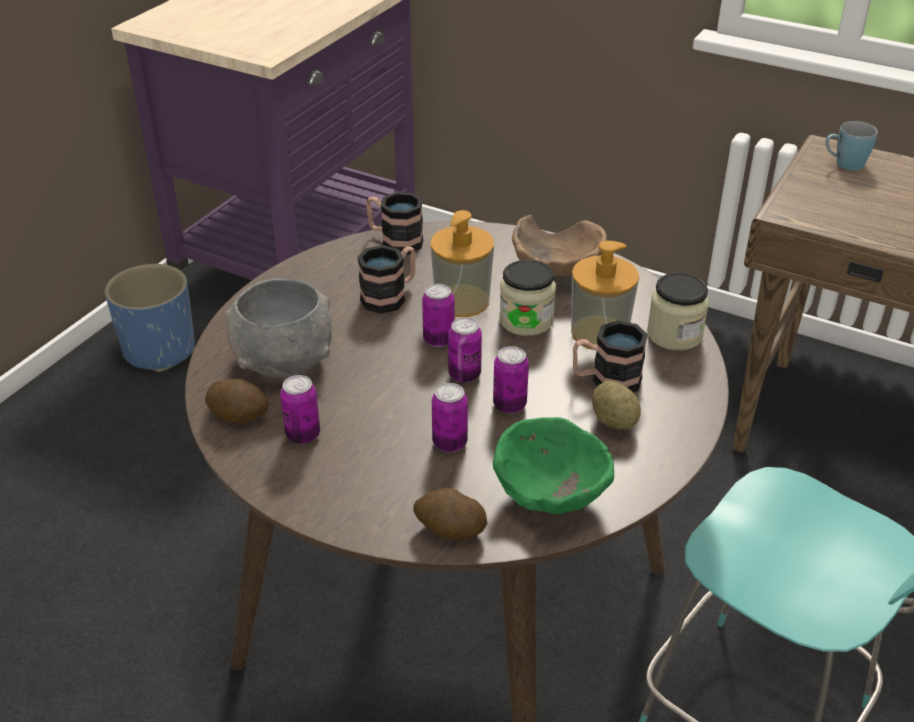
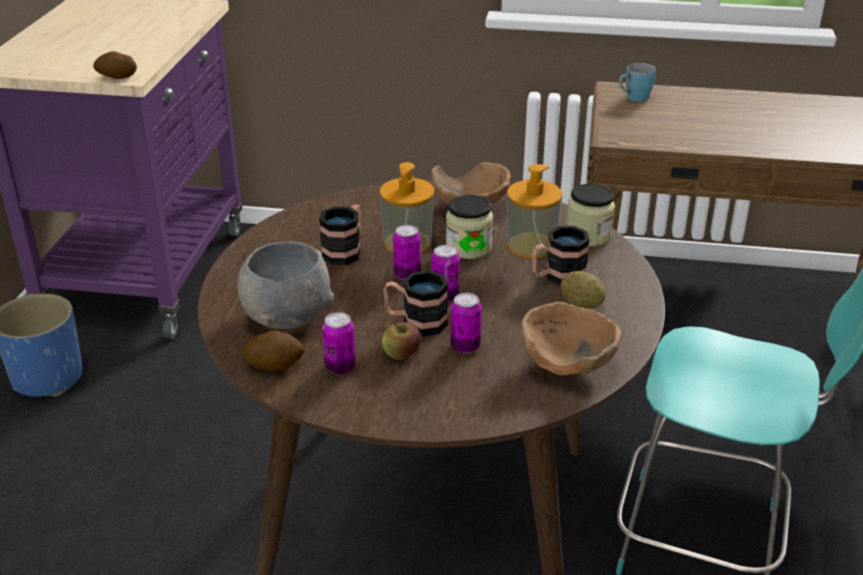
camera: 20 degrees left, 5 degrees down
mug [366,192,424,255] -> mug moved to [383,270,448,336]
potato [413,488,487,540] -> potato moved to [93,51,137,79]
can [493,346,529,413] -> none
green bowl [493,417,614,514] -> brown bowl [521,302,622,376]
none -> apple [382,322,421,360]

